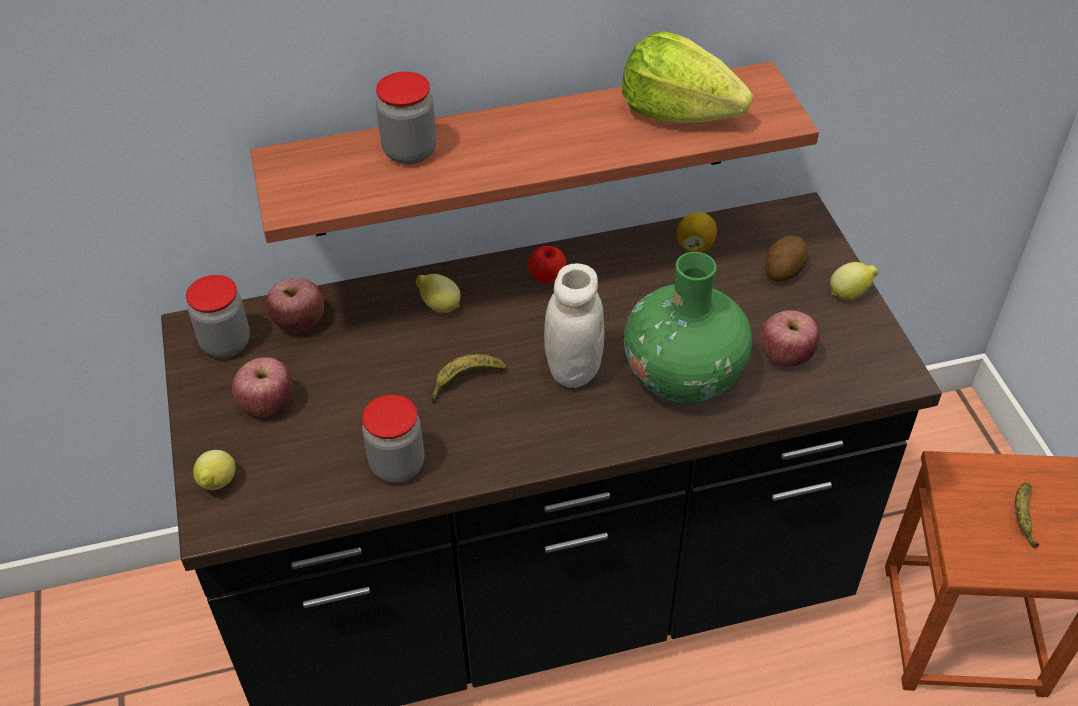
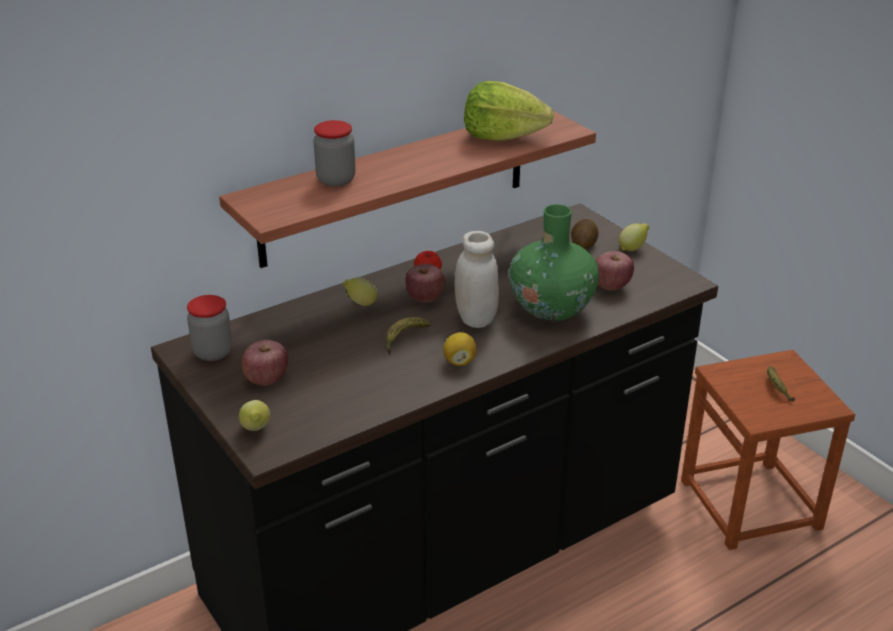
camera: 20 degrees left, 15 degrees down
apple [266,278,324,331] -> apple moved to [405,264,445,302]
jar [362,394,424,483] -> none
lemon [677,212,717,252] -> lemon moved to [443,332,477,366]

